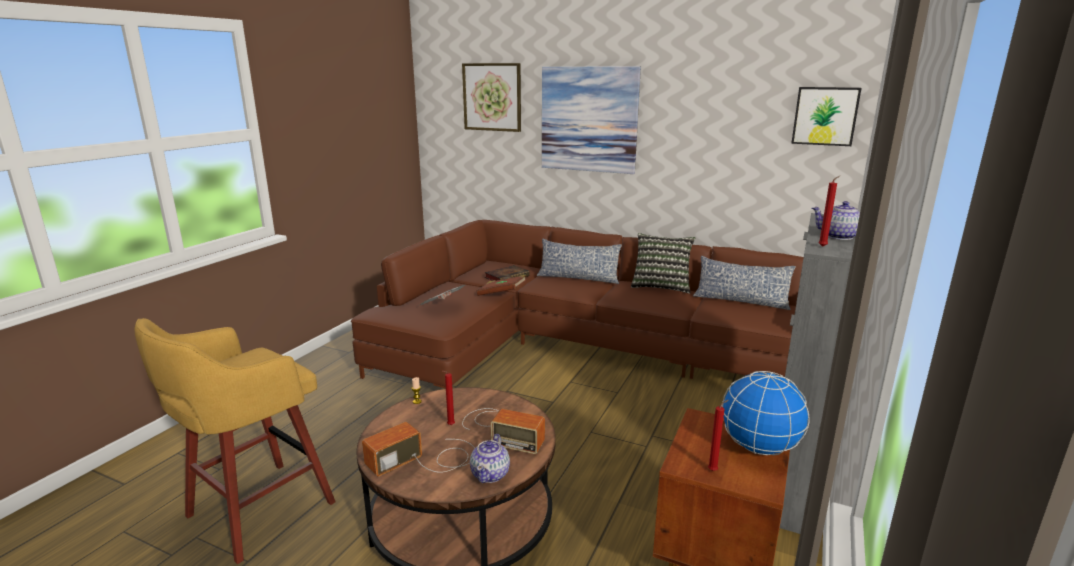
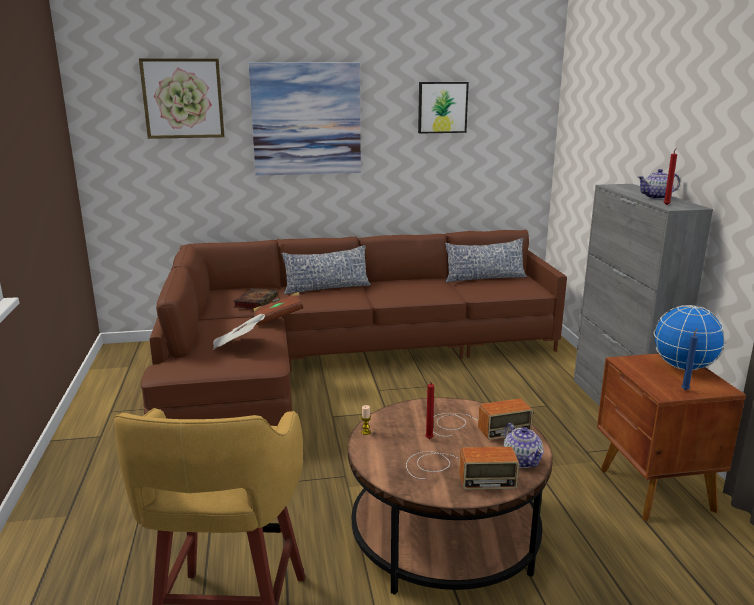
camera: 35 degrees left, 0 degrees up
radio [362,422,475,477] -> radio turned 105 degrees counterclockwise [406,447,519,490]
pillow [631,233,696,294] -> none
red candle [708,400,728,471] -> blue candle [681,328,698,390]
picture [791,87,862,146] -> picture moved to [418,82,469,134]

